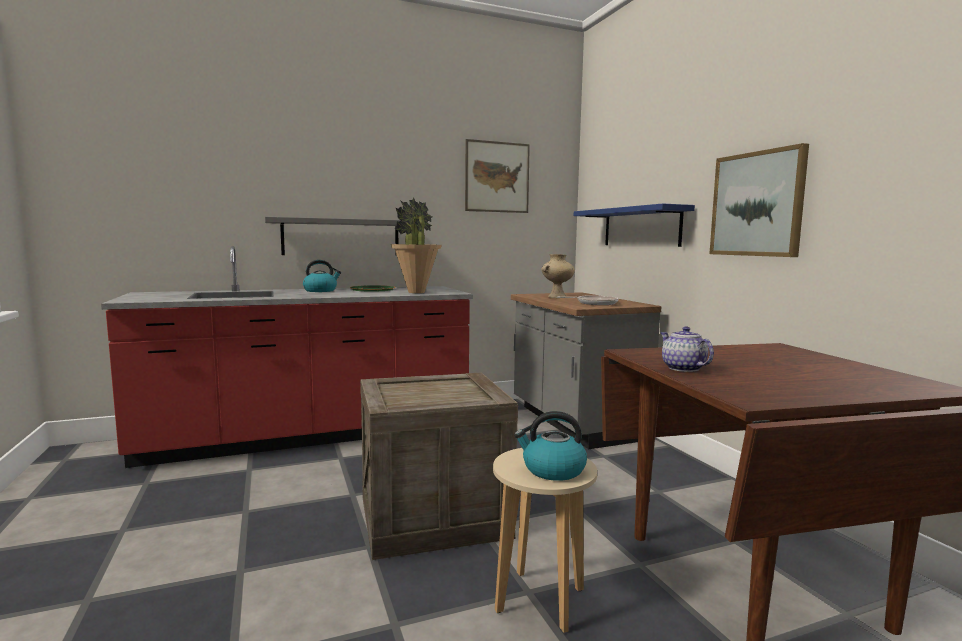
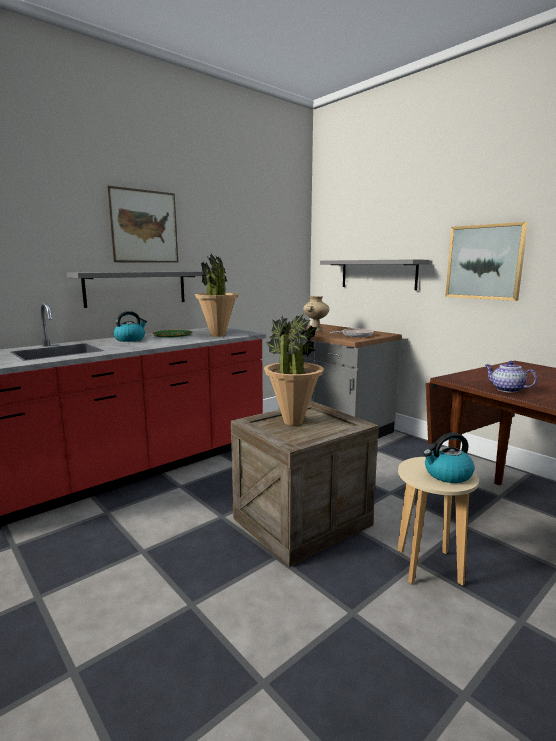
camera: 20 degrees left, 5 degrees up
picture [465,139,530,213] -> picture moved to [107,186,178,263]
blue shelf [574,204,695,247] -> grey shelf [320,259,429,290]
none -> potted plant [264,313,324,426]

